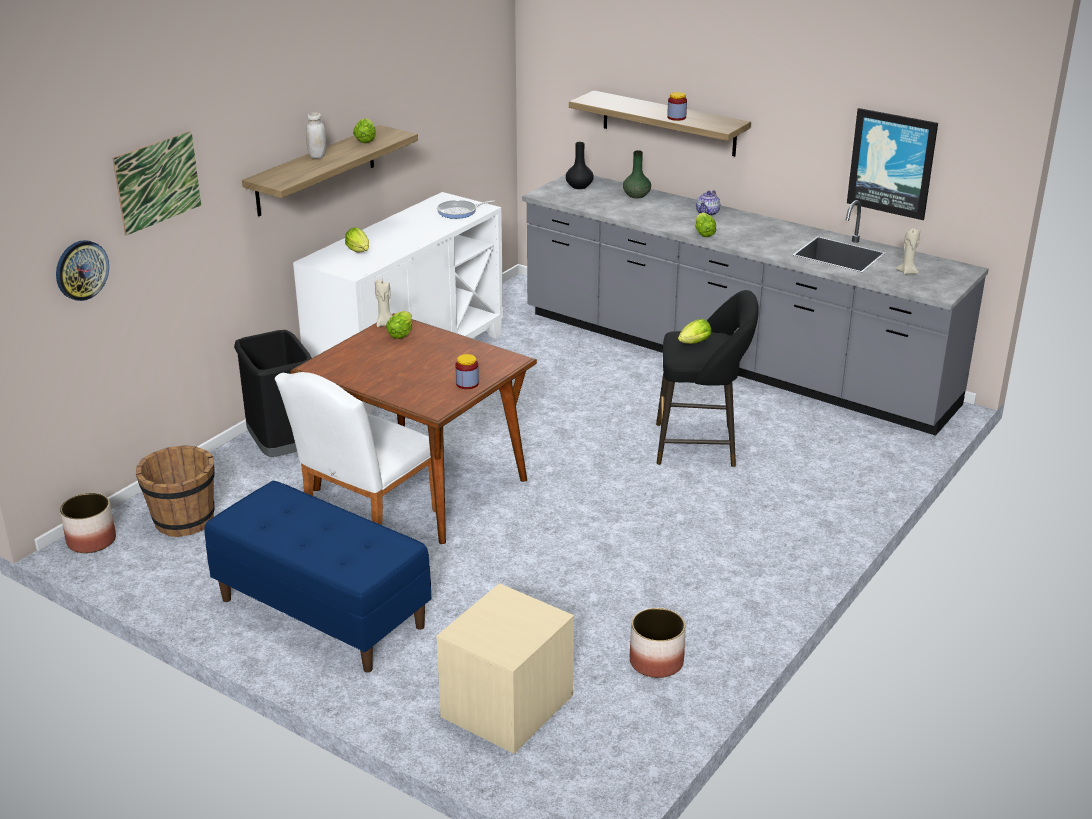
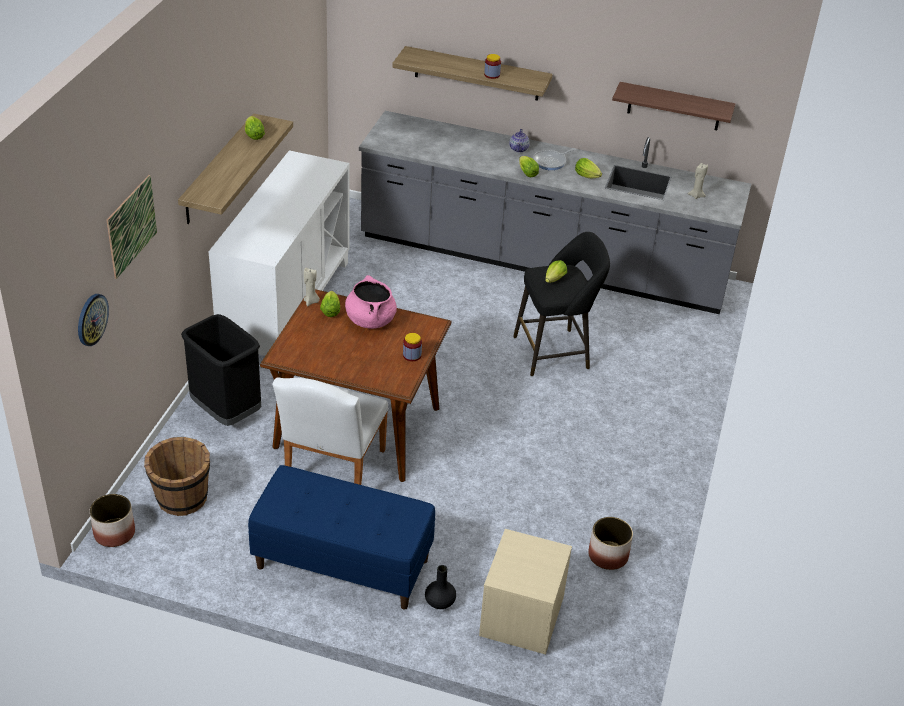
camera: 20 degrees left, 10 degrees up
white jar [306,112,327,159] -> none
lettuce [345,227,369,252] -> lettuce moved to [575,158,602,178]
frying pan [437,200,495,219] -> frying pan moved to [533,148,576,170]
black vase [566,142,594,189] -> black vase moved to [425,565,456,609]
green vase [623,150,651,199] -> none
picture [847,108,938,220] -> shelf [612,82,735,130]
none -> pink cooking pot [345,275,397,329]

